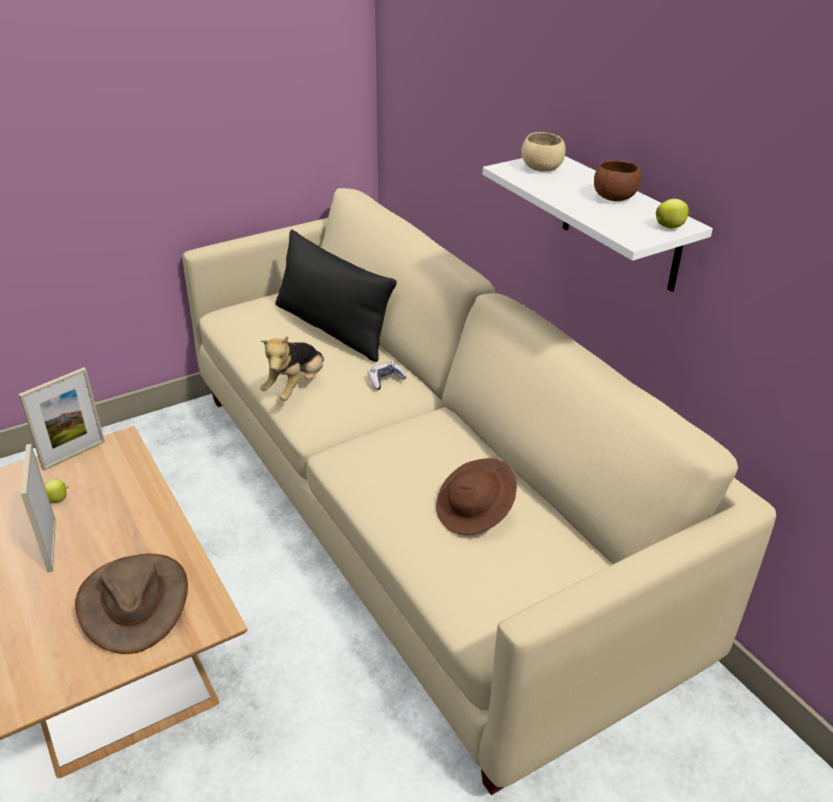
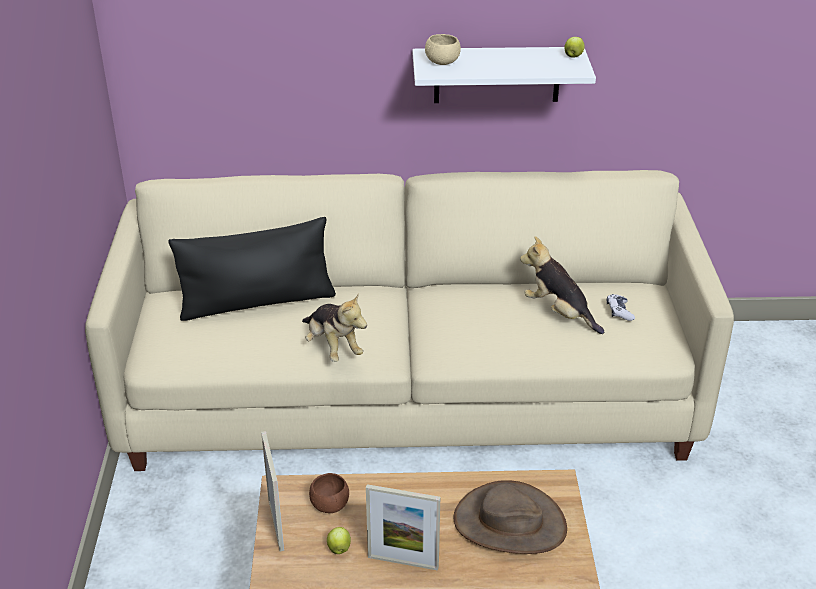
camera: 60 degrees left, 0 degrees up
game controller [368,361,407,390] -> game controller moved to [606,294,635,321]
brown hat [436,458,517,535] -> plush toy [520,236,604,334]
brown bowl [594,160,641,201] -> brown bowl moved to [309,473,349,513]

